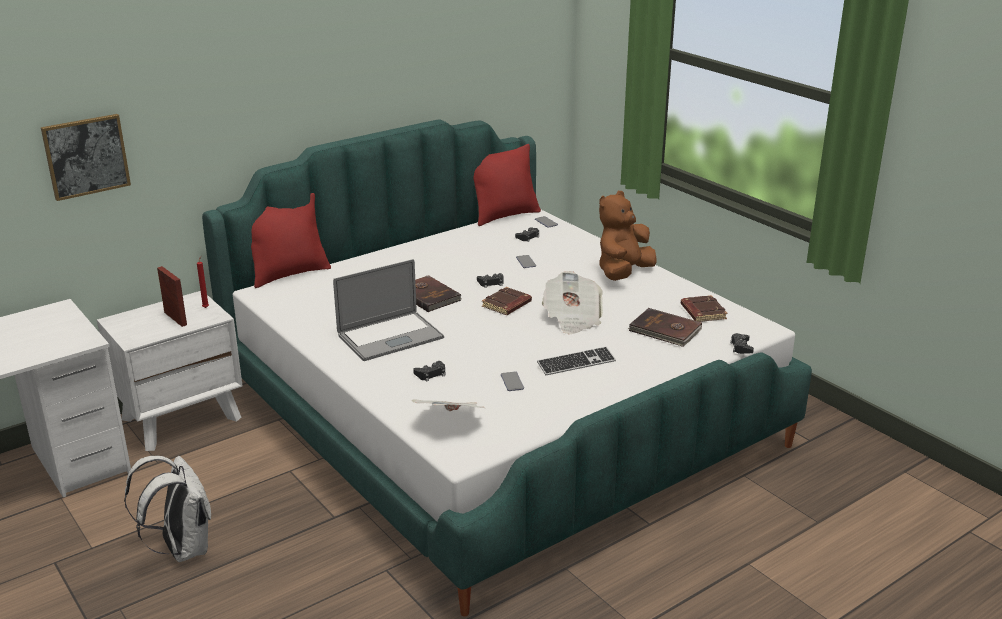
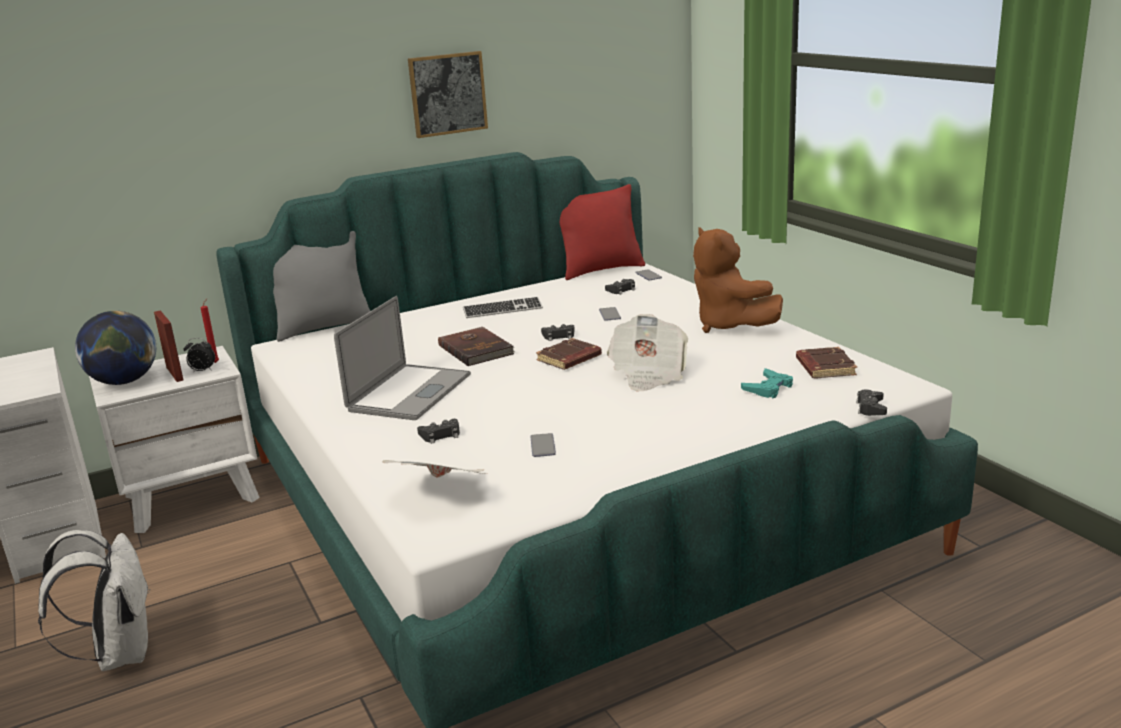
camera: 10 degrees right, 5 degrees down
picture [41,114,131,201] -> picture moved to [408,51,488,138]
red pillow [251,193,331,288] -> grey pillow [273,231,370,342]
laptop [333,259,444,361] -> laptop turned 45 degrees counterclockwise [334,296,471,420]
keyboard [537,347,616,375] -> keyboard moved to [463,297,543,318]
brown plush toy [599,191,657,281] -> brown plush toy turned 75 degrees counterclockwise [693,227,783,333]
brown book [628,308,702,347] -> turquoise game controller [741,368,793,398]
none -> globe [75,311,156,385]
none -> alarm clock [184,338,215,373]

